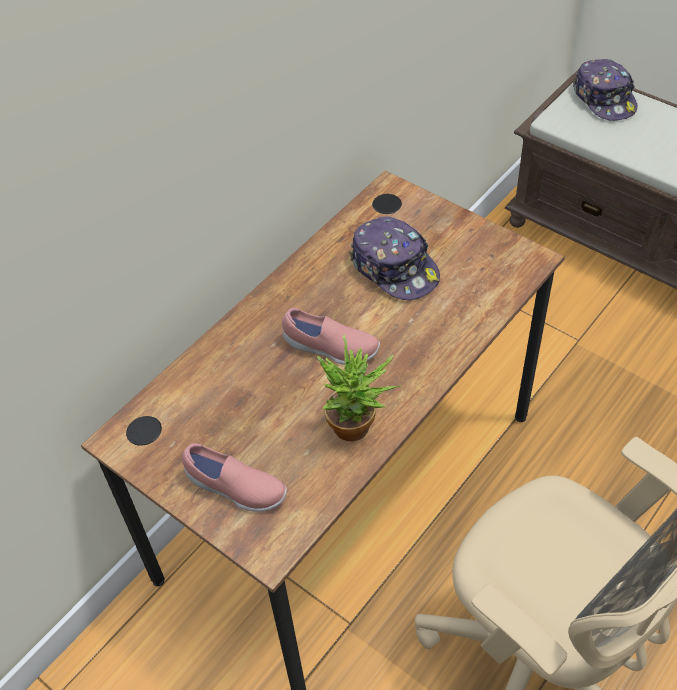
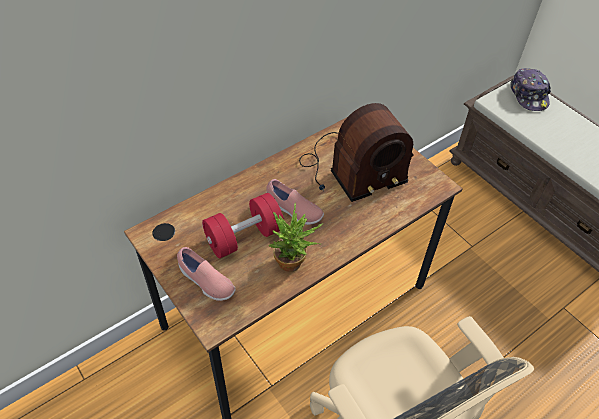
camera: 10 degrees right, 0 degrees up
cap [349,216,440,300] -> radio [299,103,414,202]
none -> red dumbbell [202,193,284,258]

